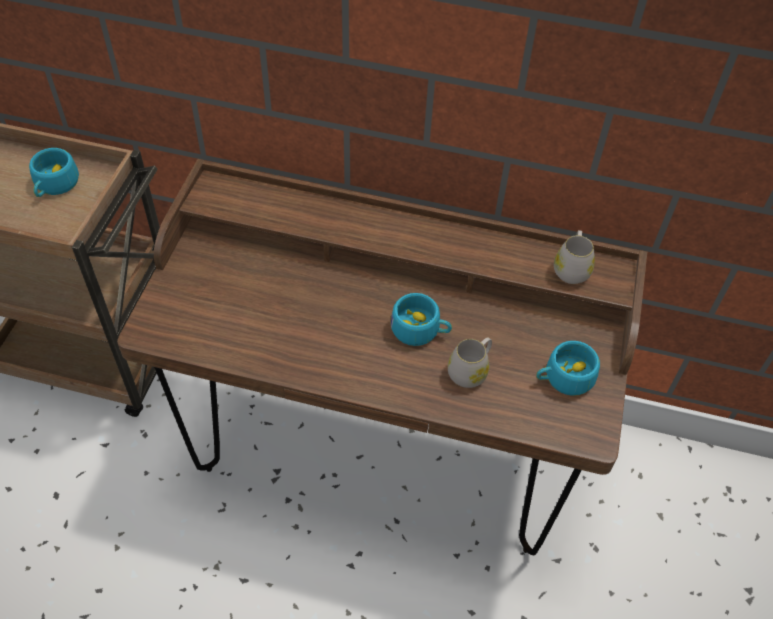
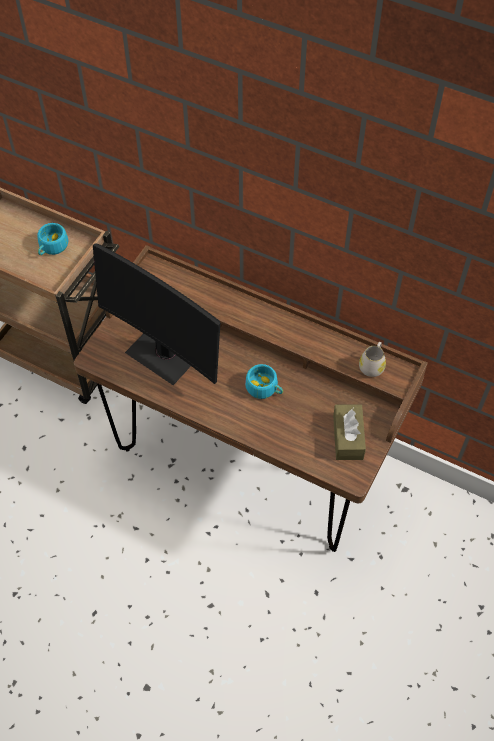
camera: 15 degrees right, 5 degrees up
white mug [448,337,492,388] -> none
turquoise cup [536,341,600,396] -> brown tissue box [333,404,366,460]
none -> monitor [93,243,220,385]

